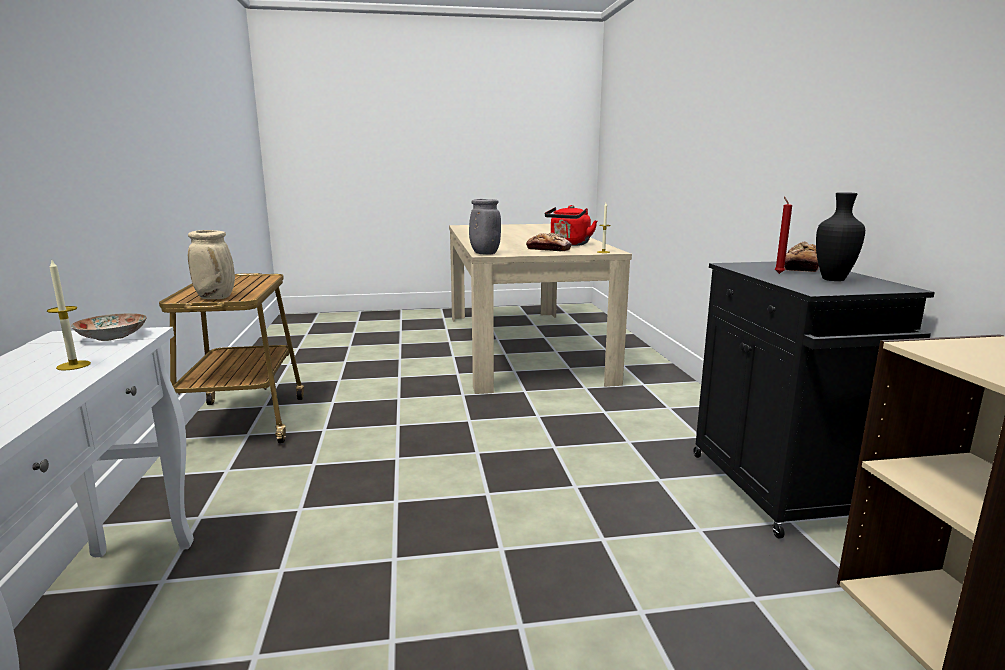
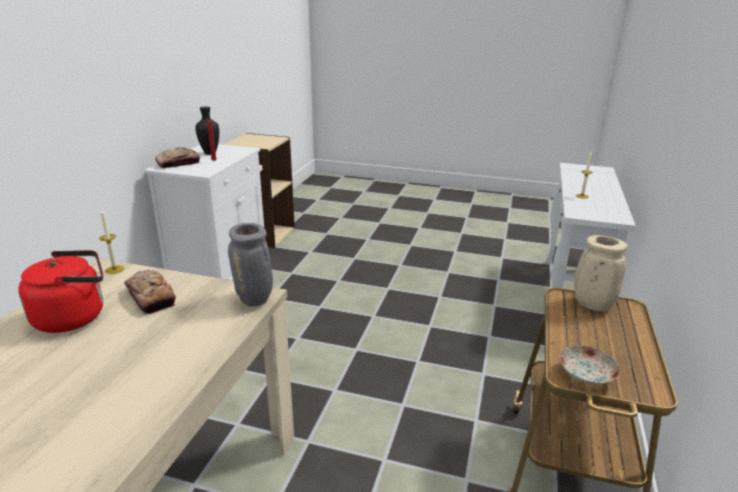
camera: 155 degrees left, 10 degrees up
plate [71,313,147,341] -> plate moved to [559,346,620,385]
black cabinet [693,261,935,539] -> white cabinet [144,144,264,280]

